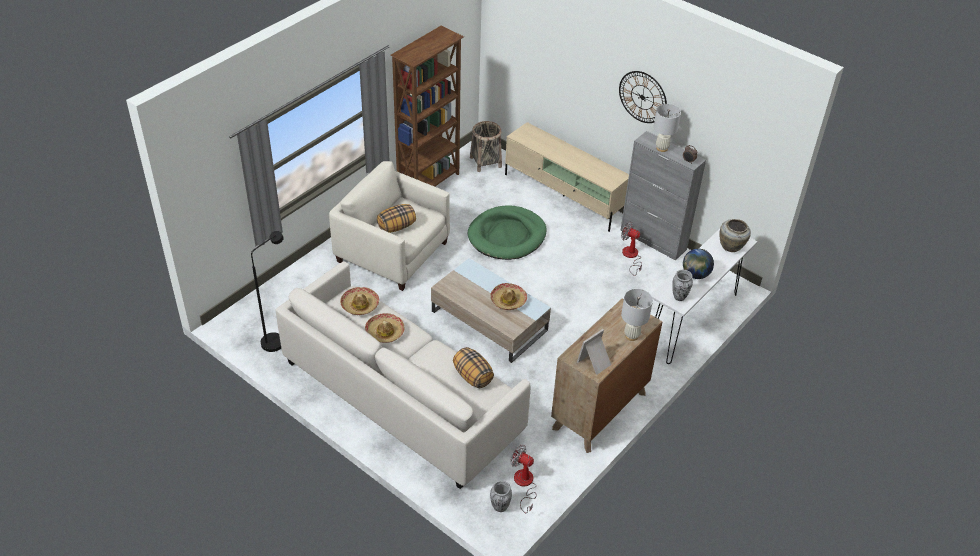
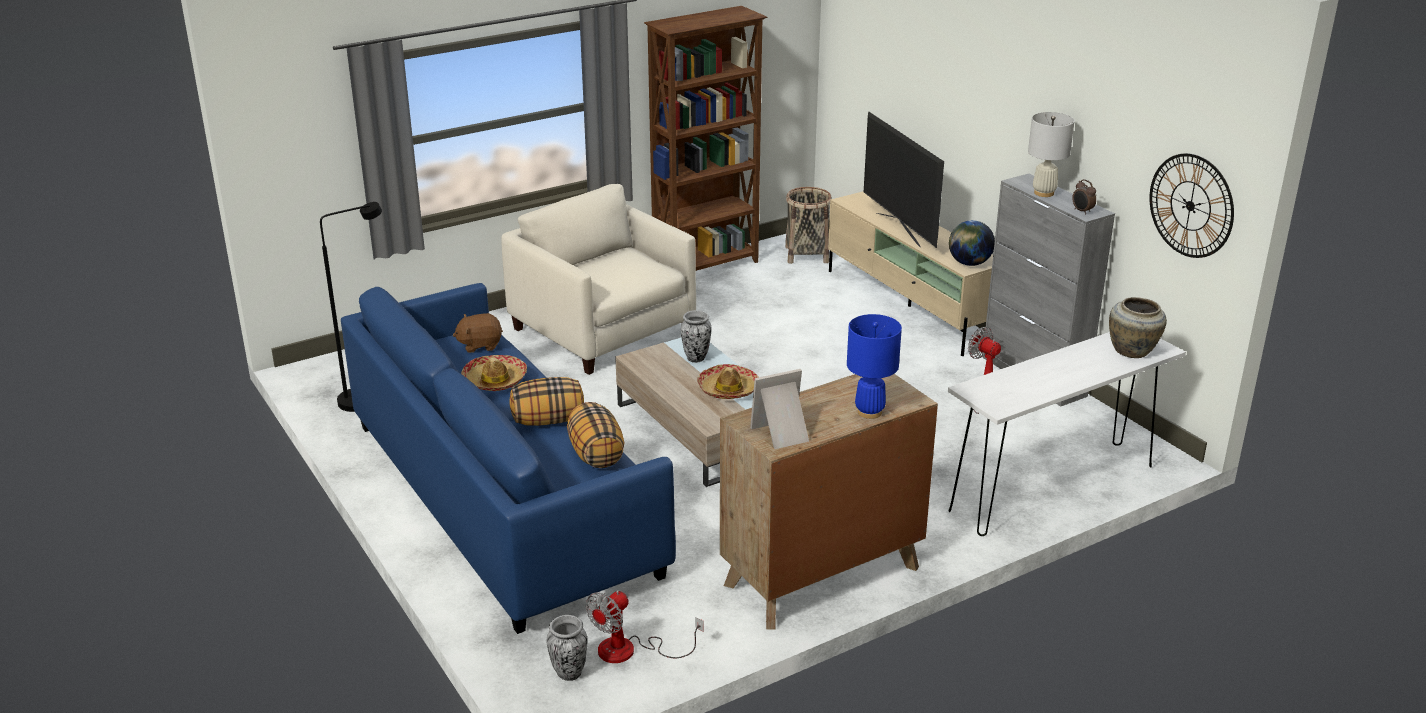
camera: 20 degrees right, 15 degrees down
white sofa [276,261,530,489] -> blue sofa [341,283,676,634]
hat [340,287,379,315] -> brown plush toy [453,313,503,353]
pillow [377,204,416,233] -> pillow moved to [510,377,584,426]
green dog bed [468,205,547,260] -> none
fan [510,445,537,513] -> fan turned 105 degrees counterclockwise [586,590,703,663]
wall clock [619,71,667,123] -> wall clock moved to [1149,153,1234,258]
white table lamp [621,289,653,341] -> blue table lamp [847,314,902,419]
vase [672,270,693,301] -> vase moved to [681,310,712,363]
globe [683,249,714,279] -> globe moved to [949,220,995,266]
none -> television [864,111,944,248]

